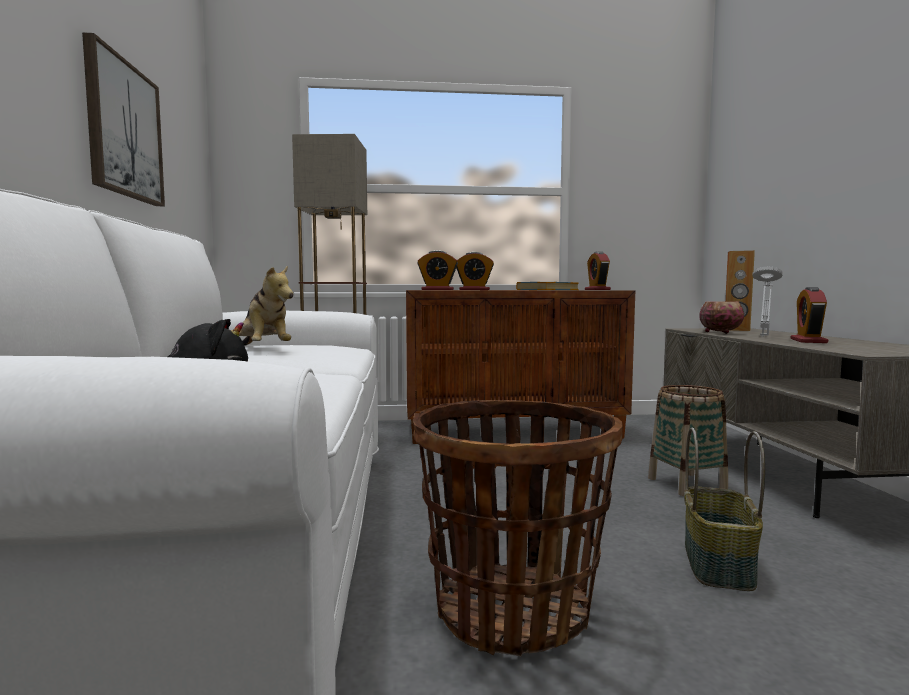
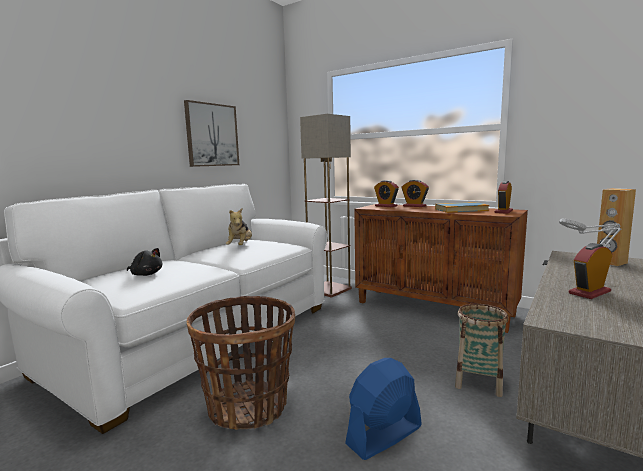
camera: 40 degrees right, 5 degrees up
basket [684,427,765,591] -> blue fan [345,358,422,460]
bowl [699,301,744,334] -> none

